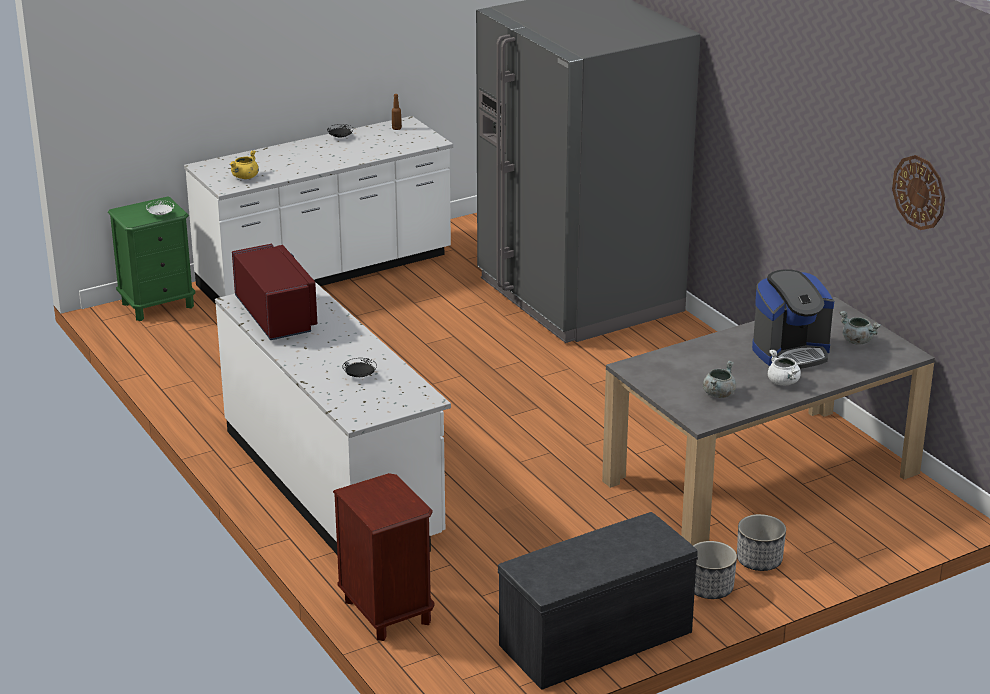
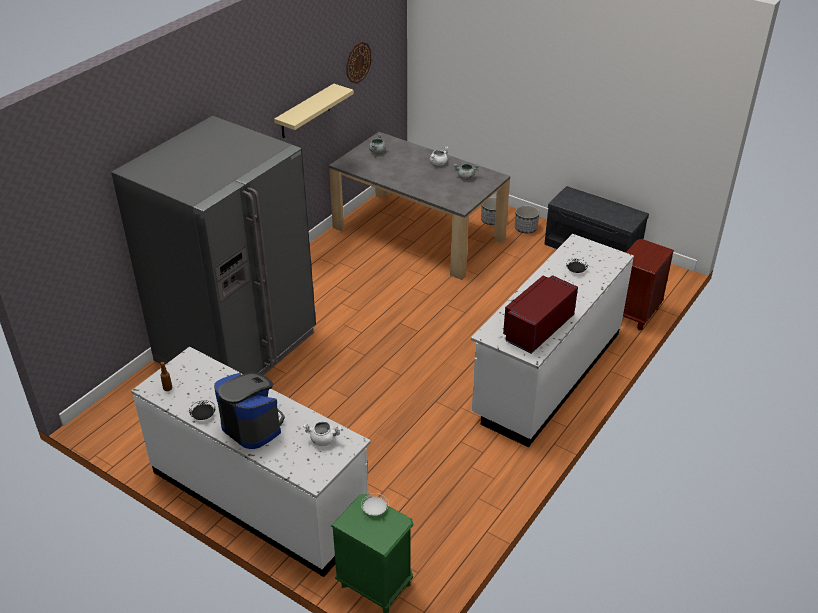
camera: 115 degrees left, 10 degrees up
yellow cooking pot [230,150,259,179] -> white cooking pot [303,421,341,446]
coffee machine [752,269,834,369] -> coffee machine moved to [214,373,285,449]
none -> beige shelf [274,84,354,138]

